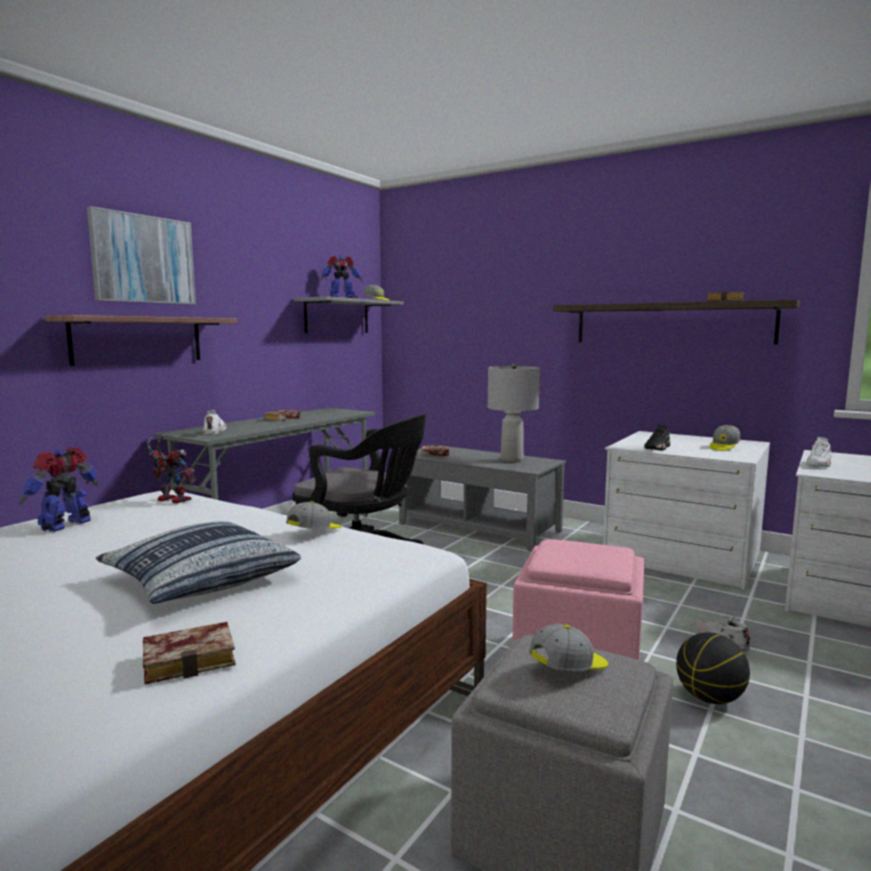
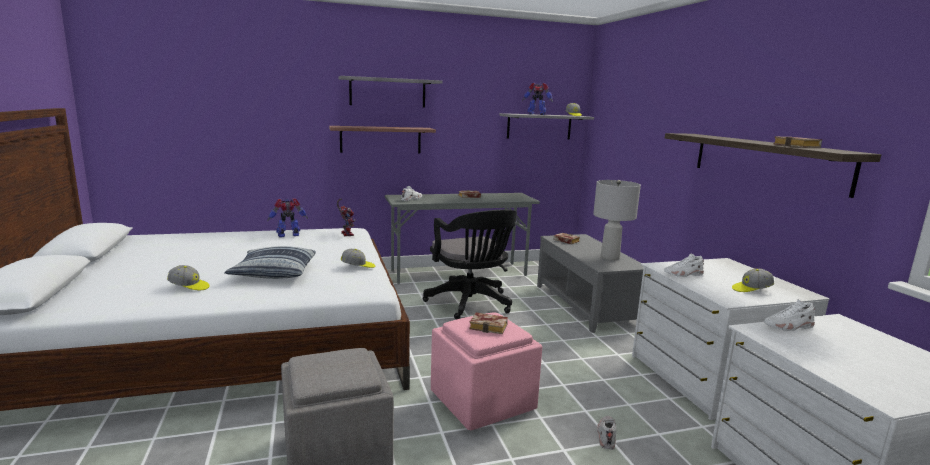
camera: 40 degrees right, 5 degrees up
picture [87,206,196,305] -> grey shelf [339,76,443,108]
book [143,622,236,685] -> book moved to [469,312,508,334]
cap [529,624,608,672] -> cap moved to [167,265,210,290]
black shoe [644,424,670,450] -> white shoe [664,253,704,277]
basketball [676,632,750,704] -> none

